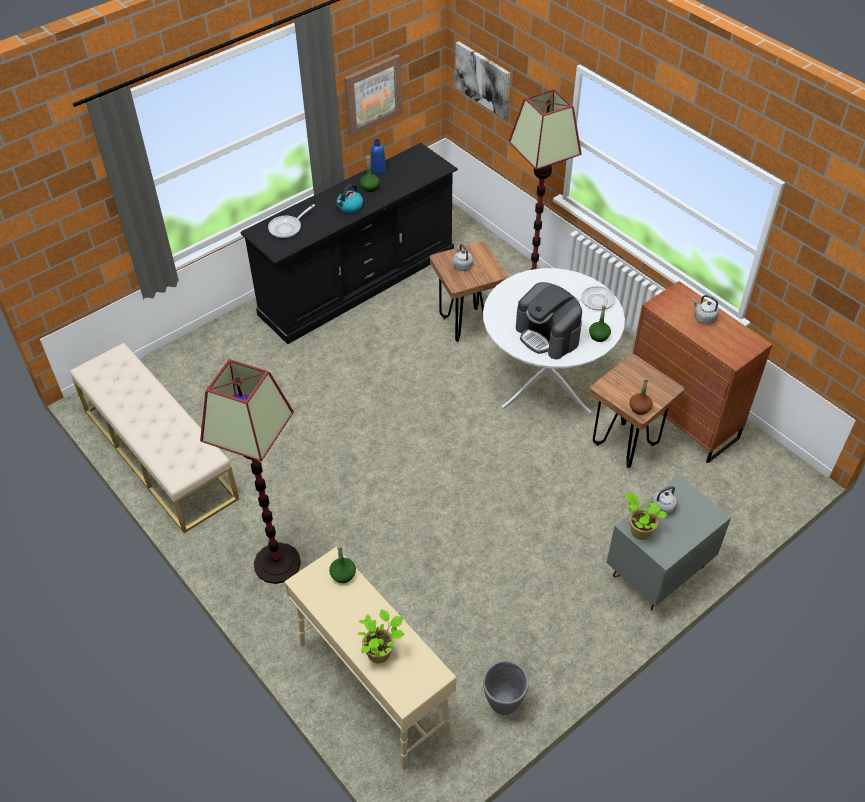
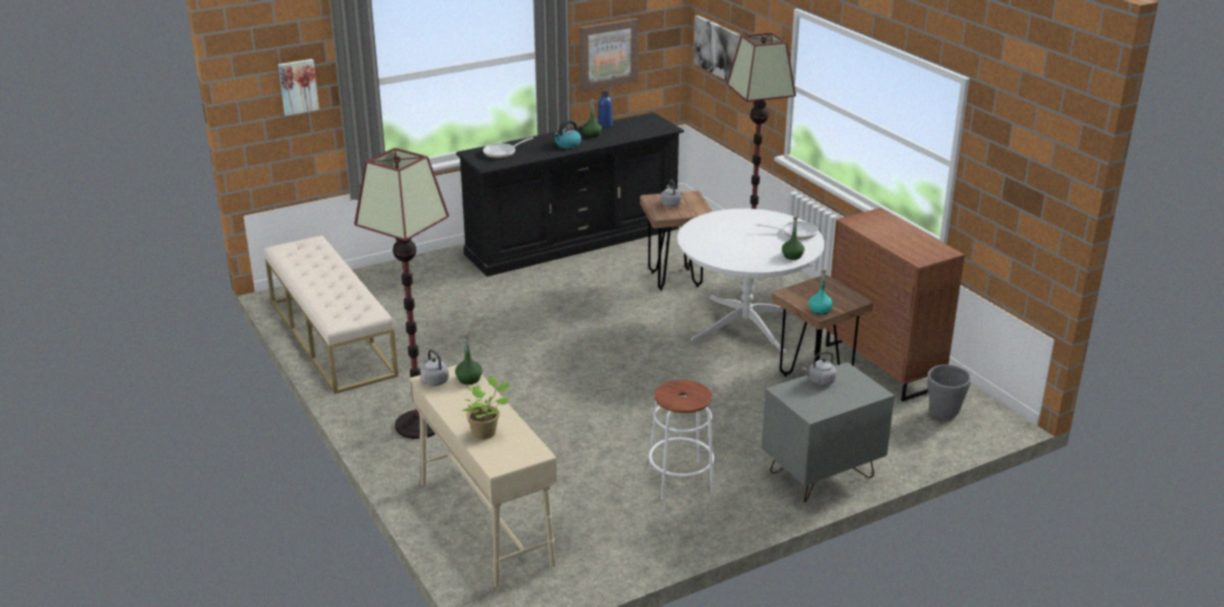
camera: 10 degrees right, 20 degrees down
grey planter [483,660,529,715] -> grey planter moved to [928,364,971,419]
coffee machine [516,282,582,360] -> none
potted plant [625,493,667,540] -> none
brown bottle [630,378,653,415] -> turquoise bottle [809,269,833,315]
grey kettle [692,295,719,324] -> grey kettle moved to [420,349,449,386]
none -> picture [278,59,319,116]
none -> white stool [648,380,714,499]

